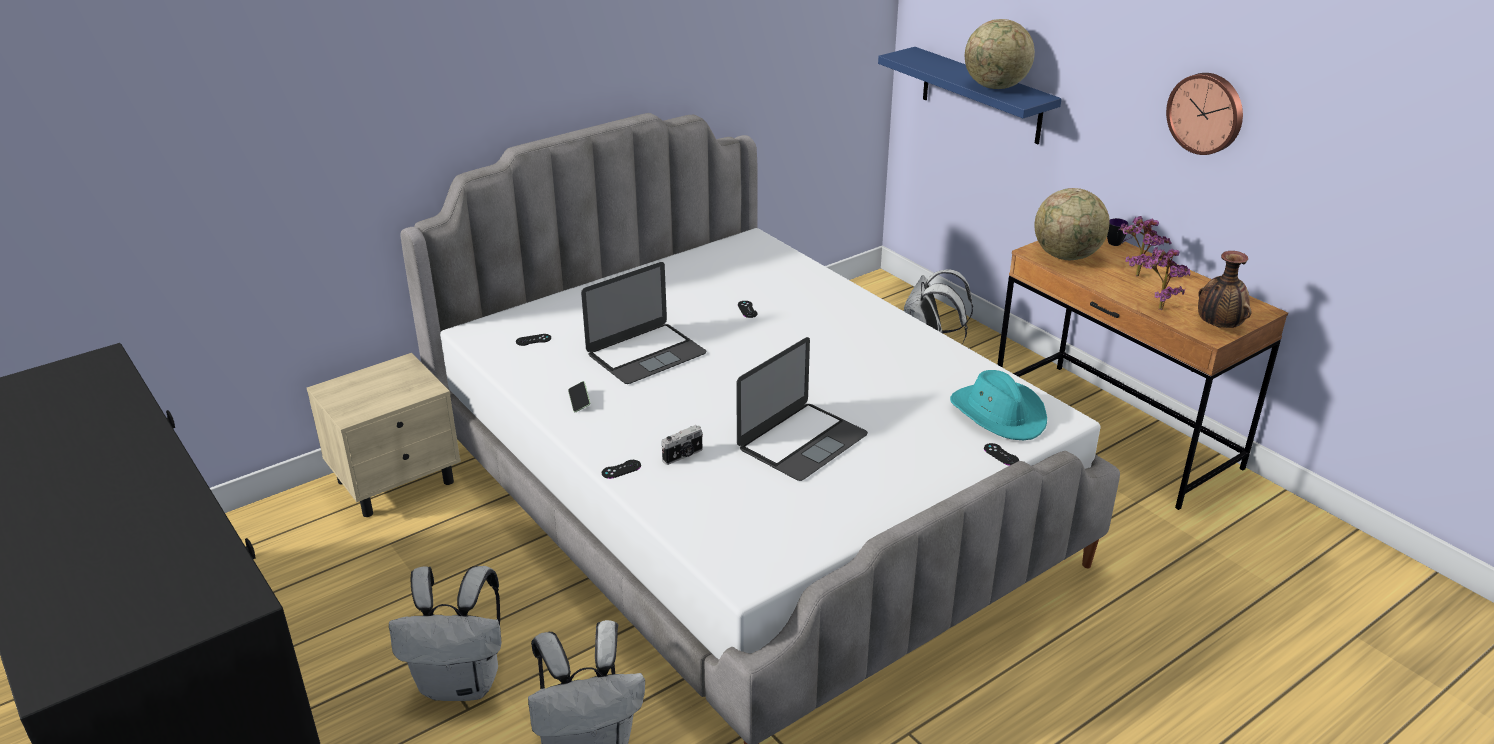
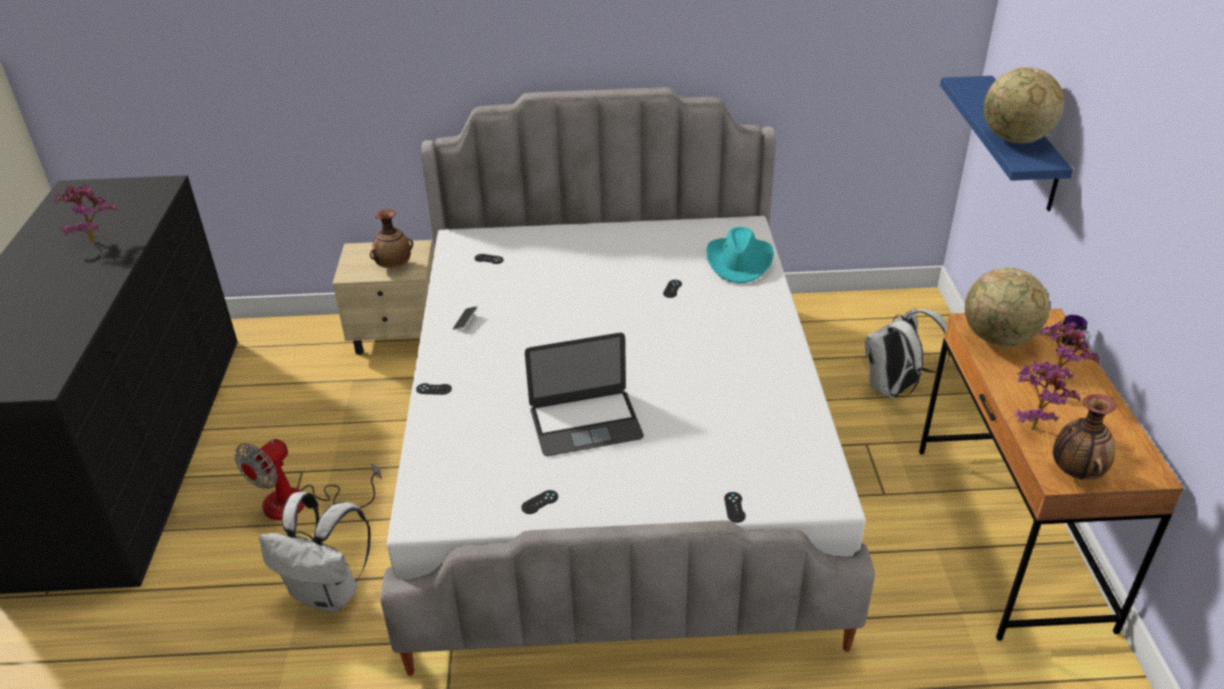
camera: 35 degrees right, 5 degrees up
white backpack [389,566,501,701] -> fan [235,439,382,520]
laptop [581,262,706,384] -> none
camera [661,425,703,465] -> none
turquoise hat [950,370,1047,440] -> turquoise hat moved to [706,227,774,283]
wall clock [1166,73,1243,155] -> none
none -> potted plant [54,184,118,243]
none -> vase [370,209,413,268]
none -> black game controller [521,490,558,514]

